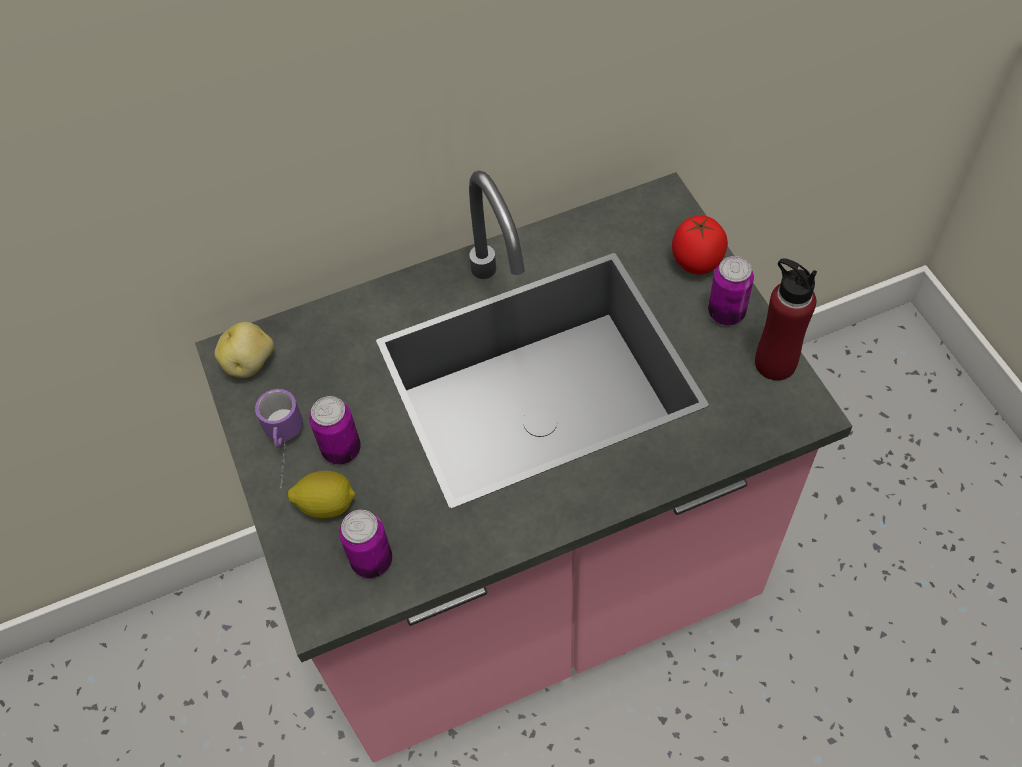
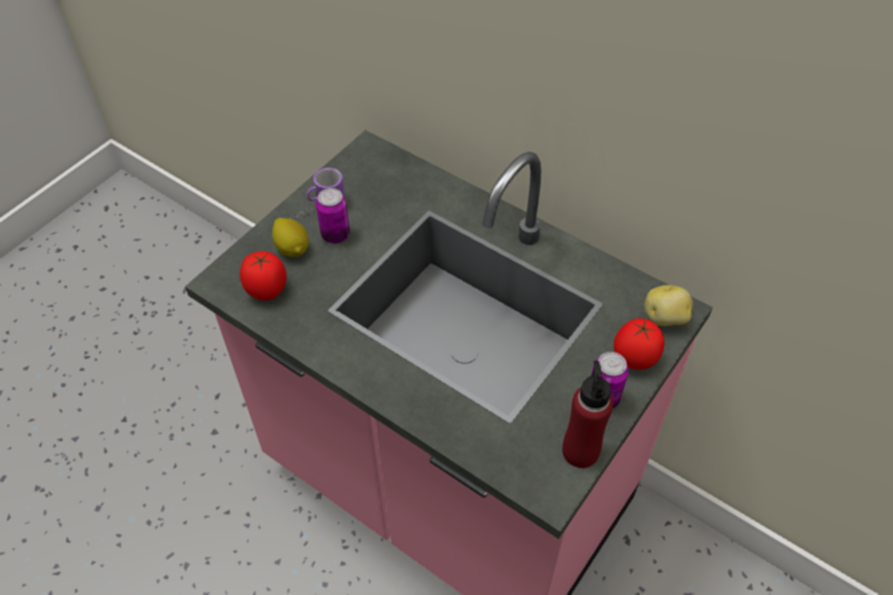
camera: 55 degrees right, 5 degrees down
potato [214,322,274,378] -> potato moved to [644,285,693,326]
can [339,510,392,578] -> tomato [240,251,287,301]

